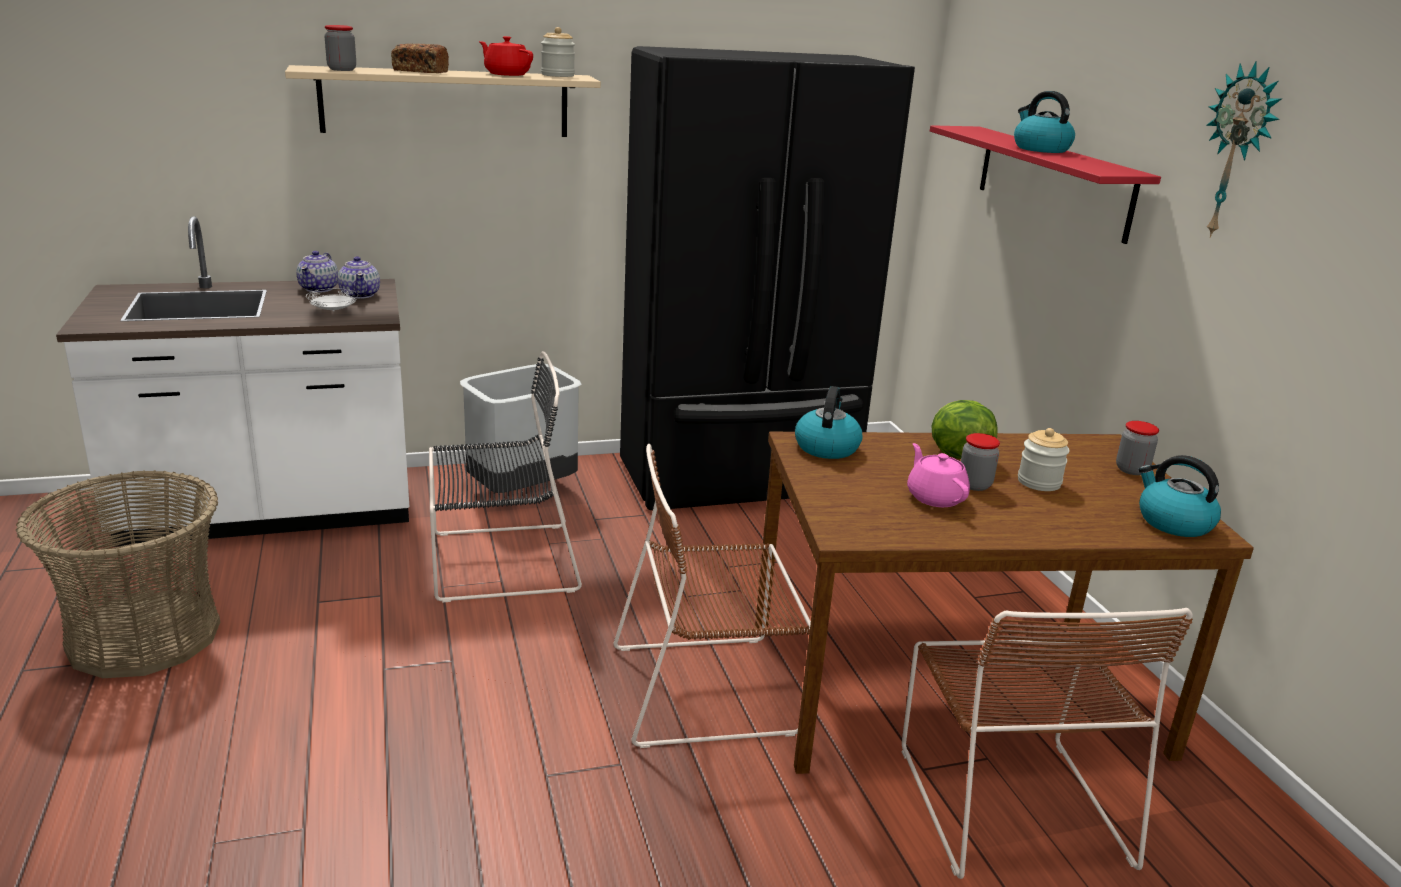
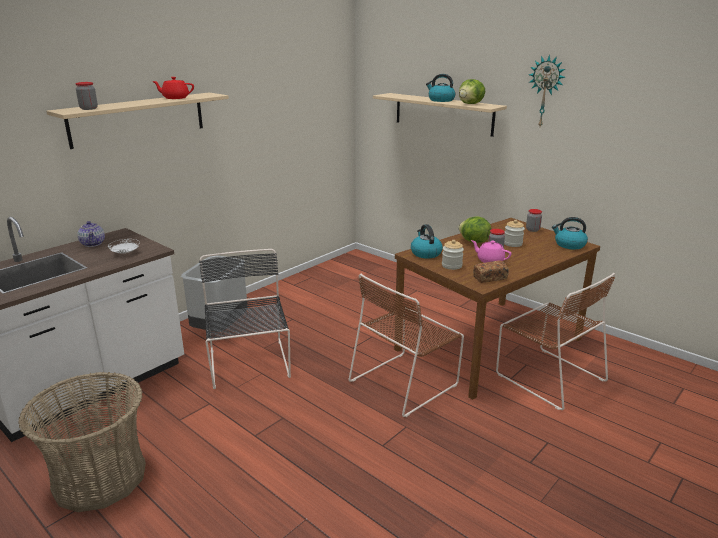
camera: 30 degrees left, 0 degrees up
teapot [338,256,380,299] -> none
bread [391,44,449,73] -> bread moved to [473,260,509,283]
black chair [429,351,582,603] -> black chair turned 60 degrees counterclockwise [199,249,291,389]
jar [541,27,575,77] -> jar moved to [442,240,464,270]
black fridge [620,46,915,510] -> none
red shelf [930,125,1161,244] -> beige shelf [373,93,507,137]
none -> lettuce [459,79,485,104]

